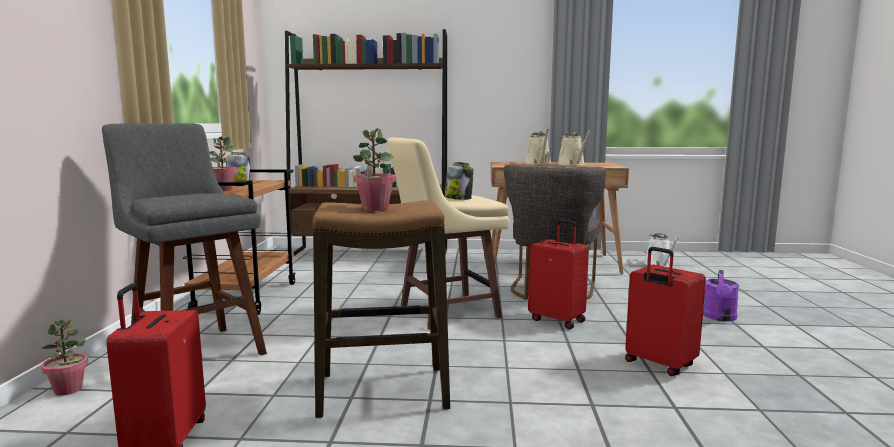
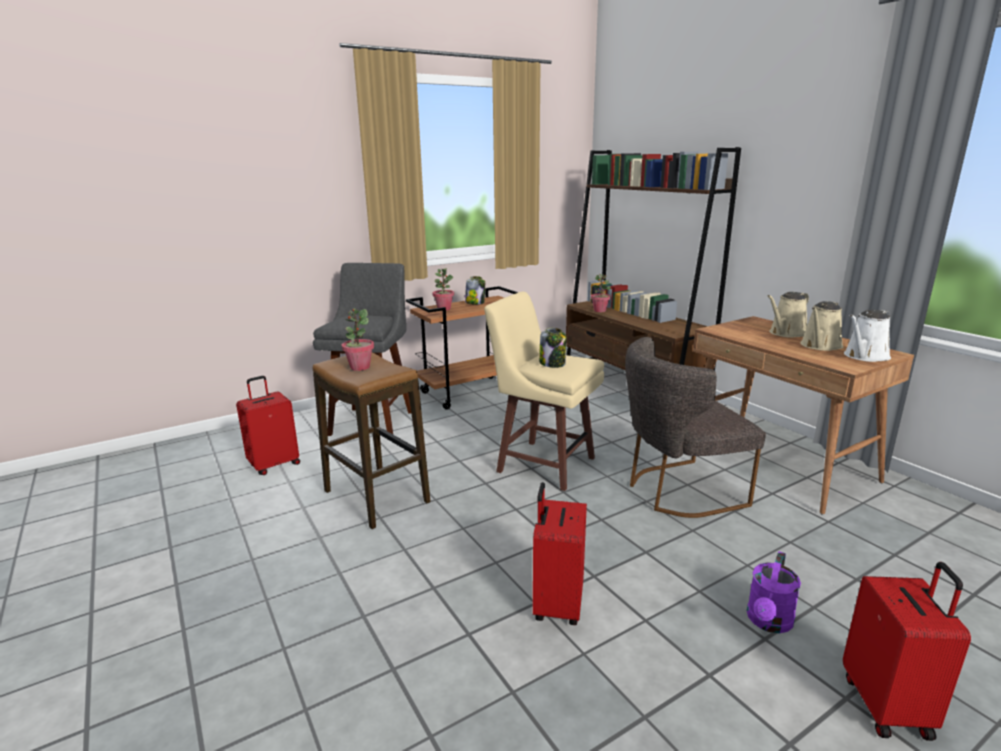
camera: 55 degrees right, 10 degrees up
potted plant [41,319,88,396] -> potted plant moved to [591,274,611,312]
red suitcase [528,219,589,329] -> red suitcase moved to [843,562,971,741]
white watering can [644,233,679,267] -> white watering can moved to [844,309,891,362]
purple watering can [703,270,739,321] -> purple watering can turned 45 degrees counterclockwise [747,551,801,633]

